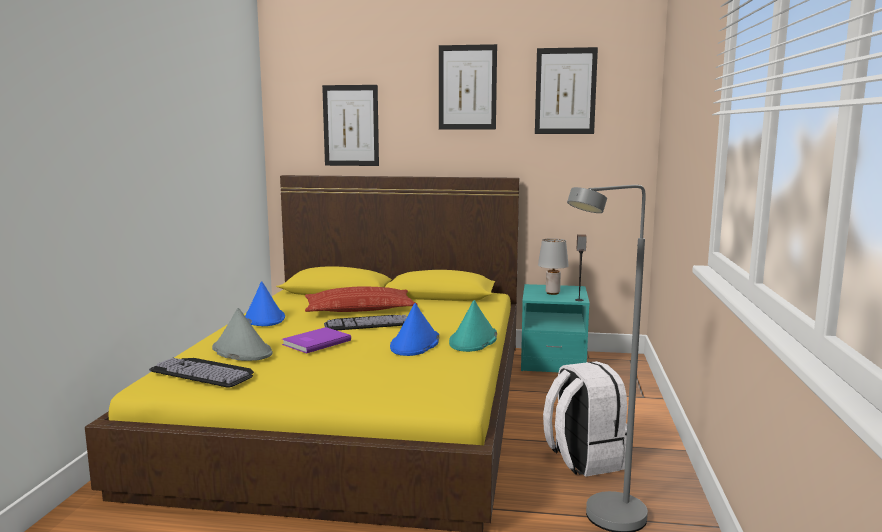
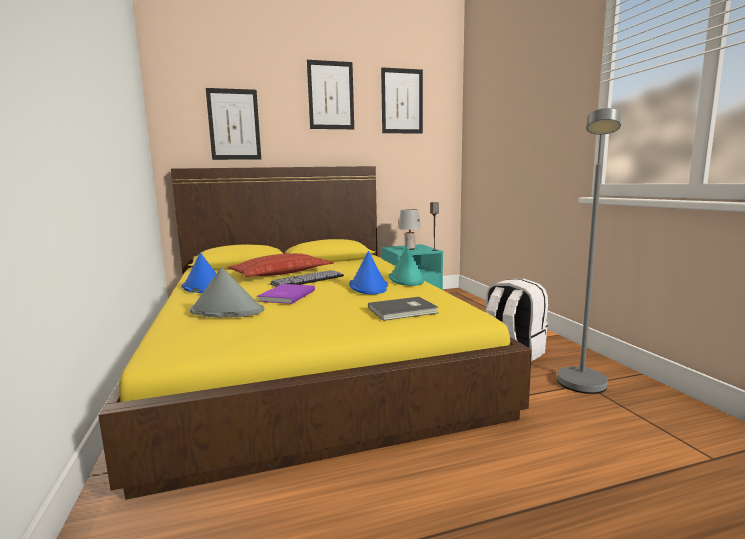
camera: 25 degrees left, 0 degrees up
keyboard [149,358,254,388] -> none
none -> grey book [368,297,438,321]

